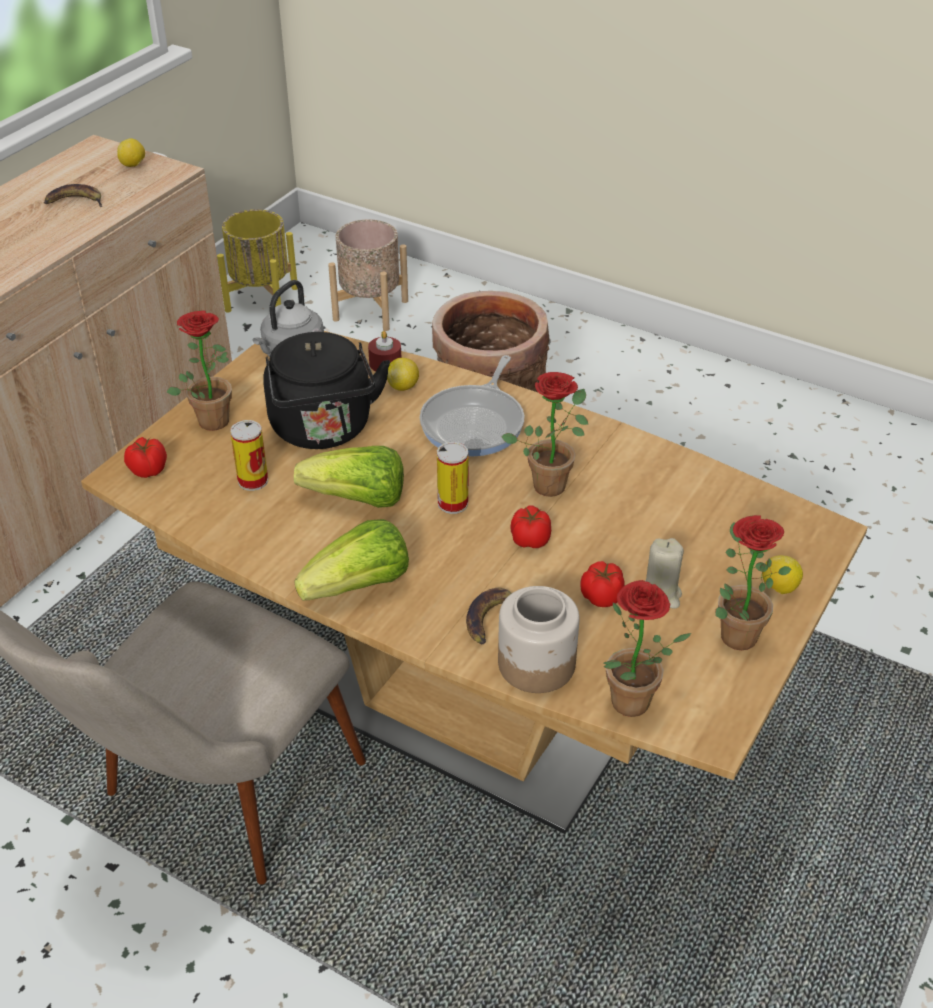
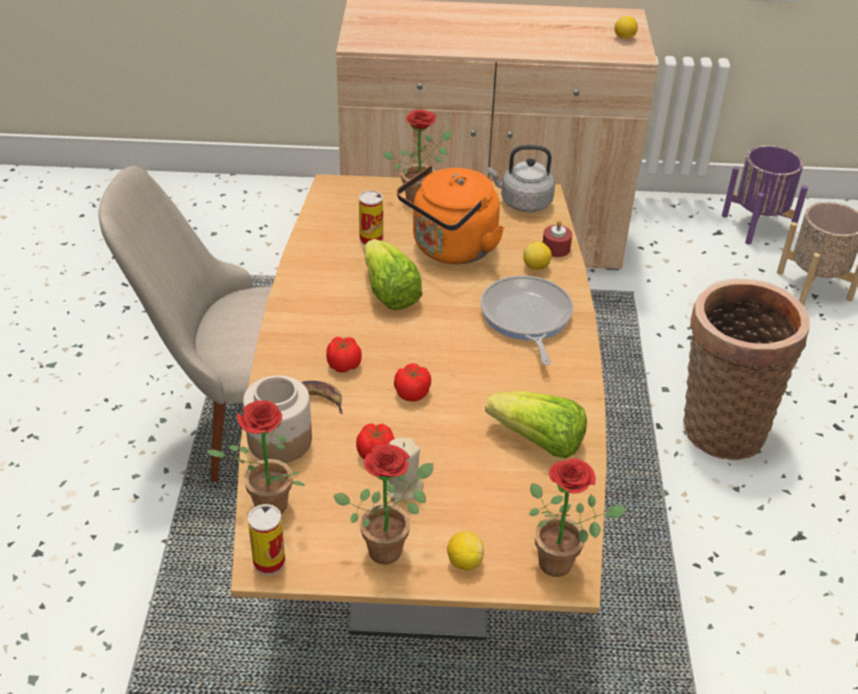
camera: 60 degrees right, 0 degrees up
banana [44,184,102,207] -> none
tomato [124,437,167,478] -> tomato moved to [326,337,362,373]
yellow planter [217,209,298,313] -> purple planter [722,145,808,245]
black kettle [263,332,390,449] -> orange kettle [397,165,504,264]
lettuce [294,519,409,601] -> lettuce moved to [485,391,587,458]
frying pan [420,355,524,457] -> frying pan turned 90 degrees clockwise [480,276,573,365]
can [437,442,468,514] -> can moved to [248,504,286,575]
potted plant [501,372,588,497] -> potted plant moved to [529,458,627,577]

